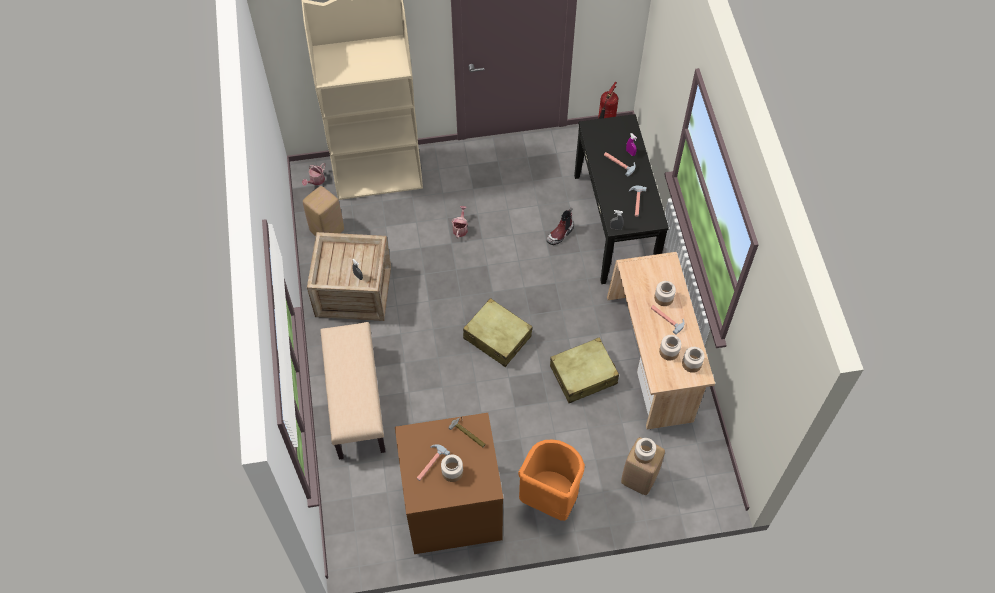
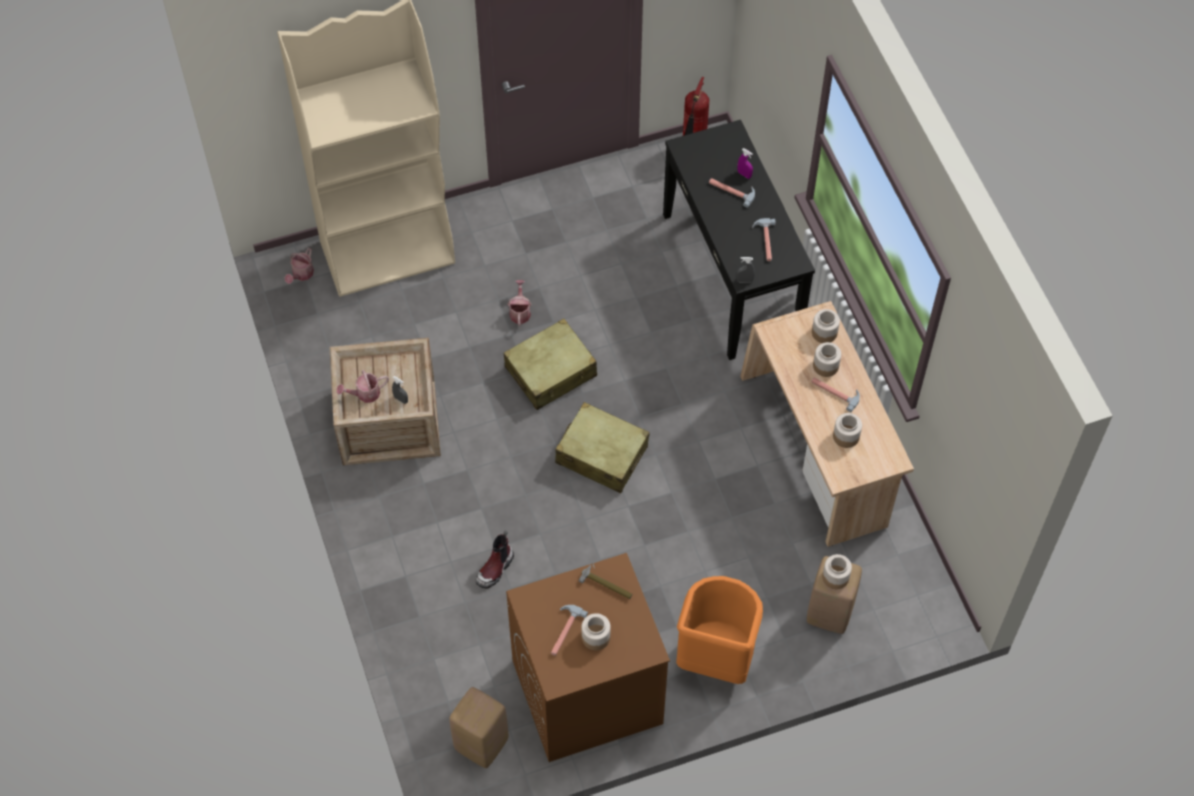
camera: 10 degrees left, 0 degrees up
beige stool [303,186,344,236] -> beige stool moved to [449,687,508,768]
beige bench [320,322,386,459] -> none
boot [546,208,574,245] -> boot moved to [476,530,514,588]
beige suitcase [550,338,619,403] -> beige suitcase moved to [504,318,597,410]
jar [682,347,705,373] -> jar moved to [812,309,840,343]
none -> watering can [337,370,389,403]

